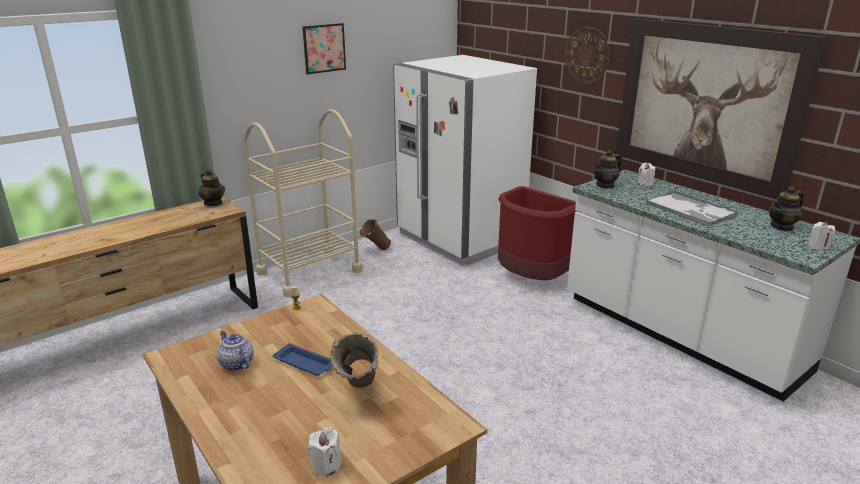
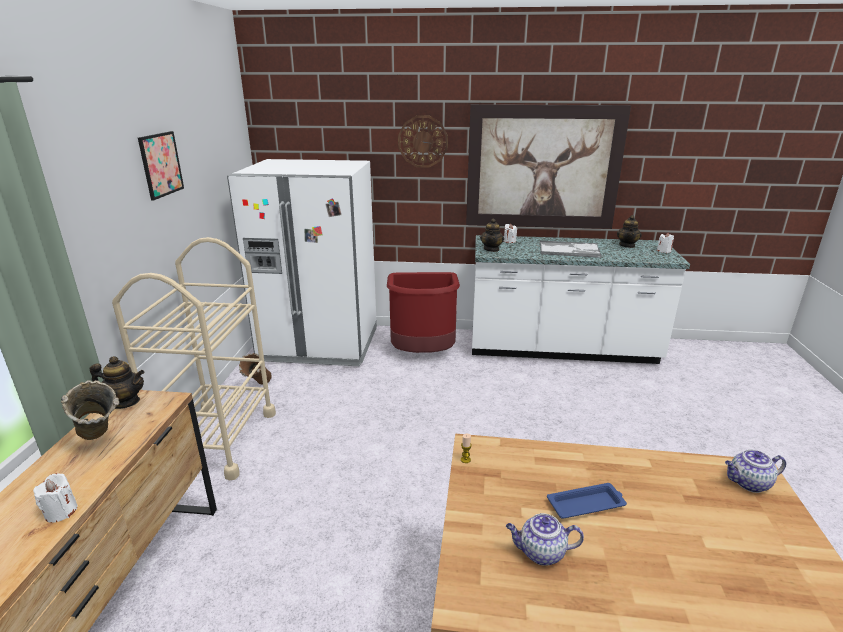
camera: 45 degrees left, 0 degrees up
white candle [308,427,341,477] -> white candle moved to [33,473,77,523]
beige vase [331,332,378,388] -> beige vase moved to [61,380,119,440]
none -> teapot [725,449,786,493]

